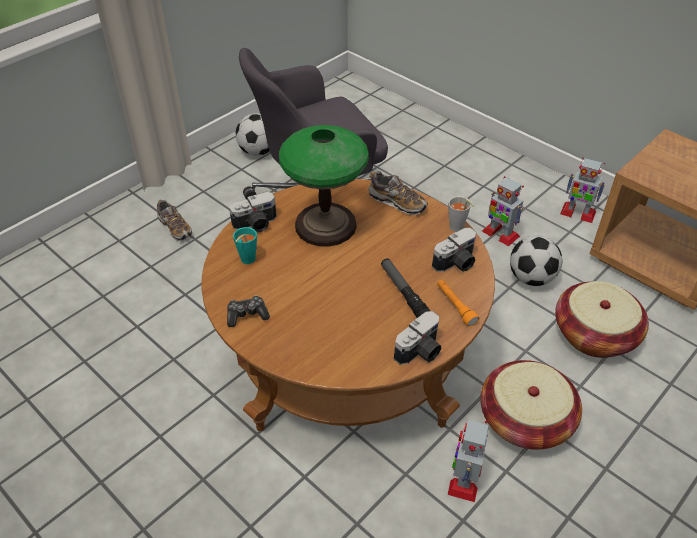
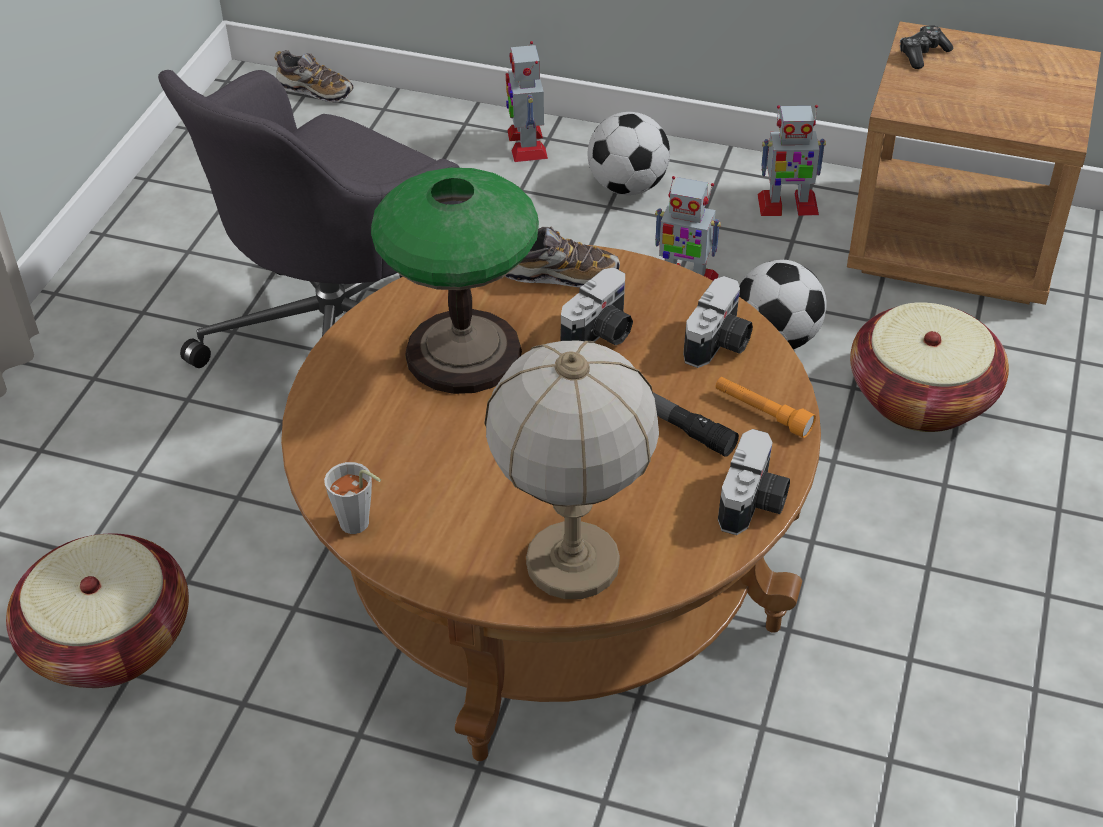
camera: 25 degrees left, 0 degrees up
shoe [157,200,192,241] -> shoe moved to [274,50,354,103]
game controller [227,295,270,327] -> game controller moved to [900,25,953,69]
camera [229,192,277,232] -> camera moved to [560,268,633,345]
turquoise cup [233,227,257,264] -> none
football [235,113,270,156] -> football moved to [588,112,670,195]
grey cup [448,196,475,232] -> grey cup moved to [324,462,381,534]
toy robot [448,420,489,502] -> toy robot moved to [506,41,548,162]
basket [480,360,582,450] -> basket moved to [6,534,189,688]
none -> table lamp [484,341,659,599]

